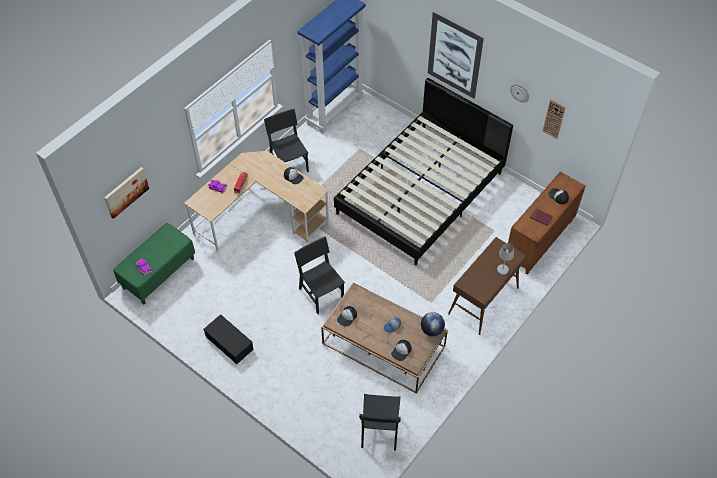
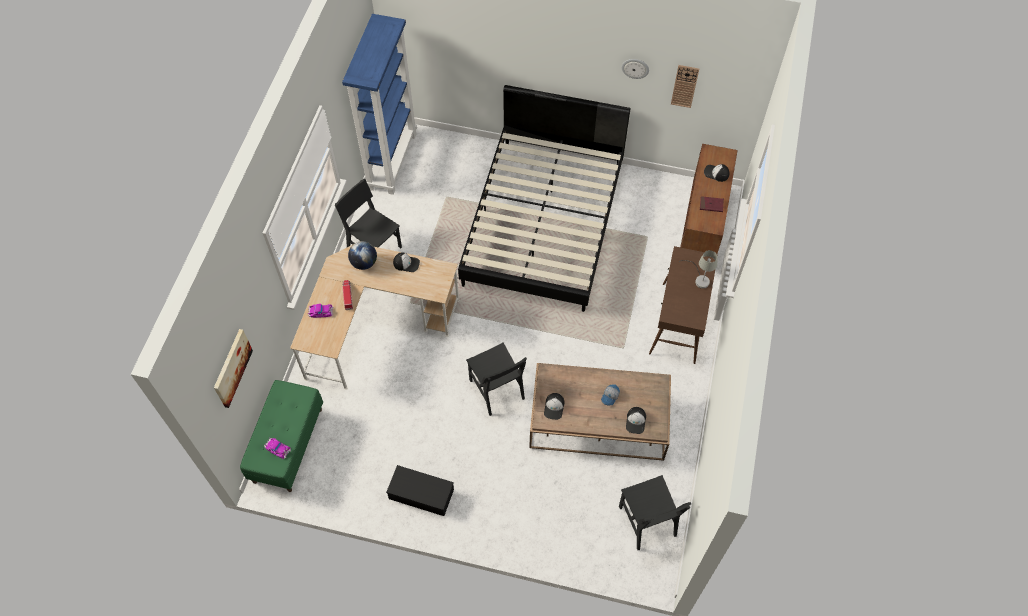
camera: 25 degrees left, 5 degrees up
black chair [294,237,345,314] -> black chair turned 150 degrees counterclockwise [466,343,527,416]
globe [421,312,445,336] -> globe moved to [348,241,377,270]
picture [428,12,484,99] -> none

